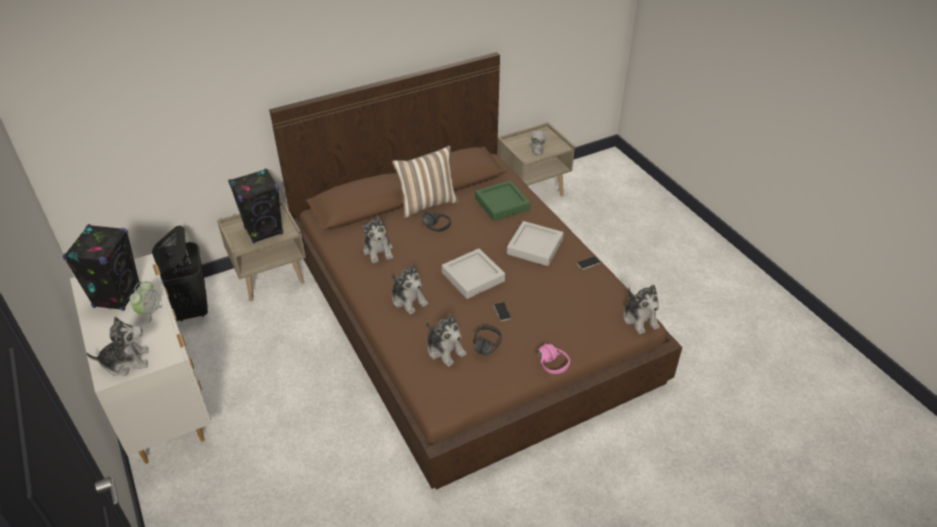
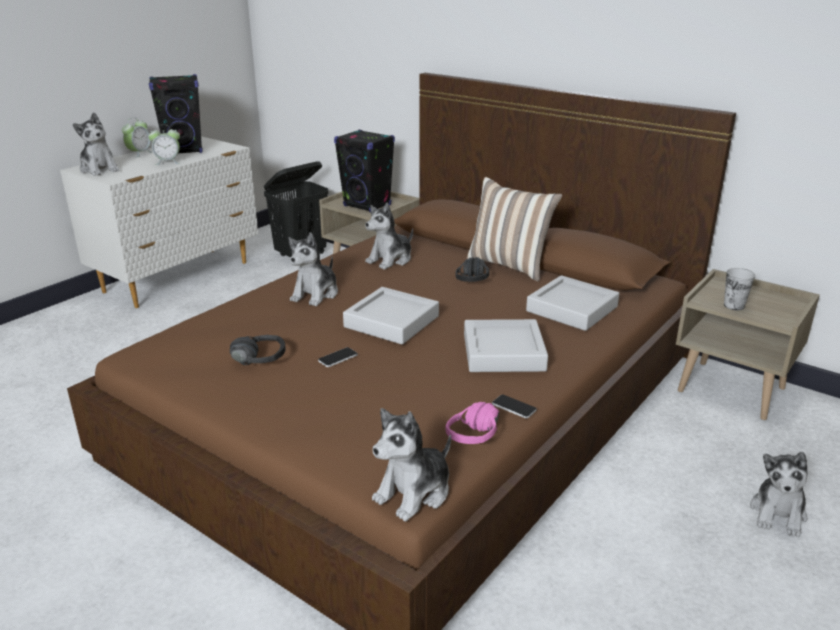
camera: 65 degrees right, 15 degrees down
plush toy [426,314,467,367] -> plush toy moved to [750,452,808,537]
green tray [475,180,530,221] -> grey tray [526,275,619,331]
pink headphones [538,344,570,374] -> pink headphones moved to [445,402,499,444]
none -> alarm clock [122,117,153,158]

